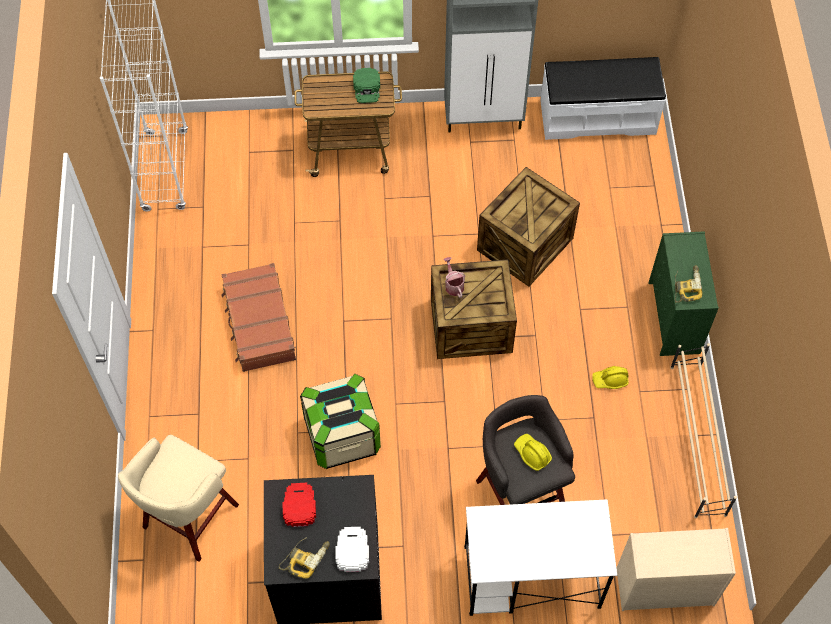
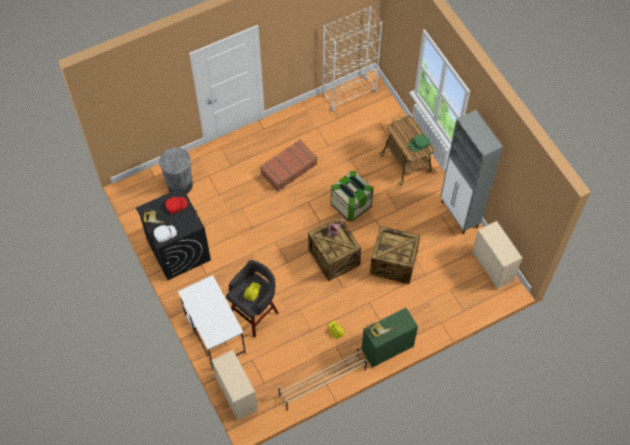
camera: 65 degrees right, 0 degrees up
beige stool [118,435,239,562] -> grey trash can [159,147,193,194]
storage box [300,374,381,469] -> storage box moved to [331,171,373,221]
white bench [540,57,666,140] -> beige dresser [471,221,523,290]

